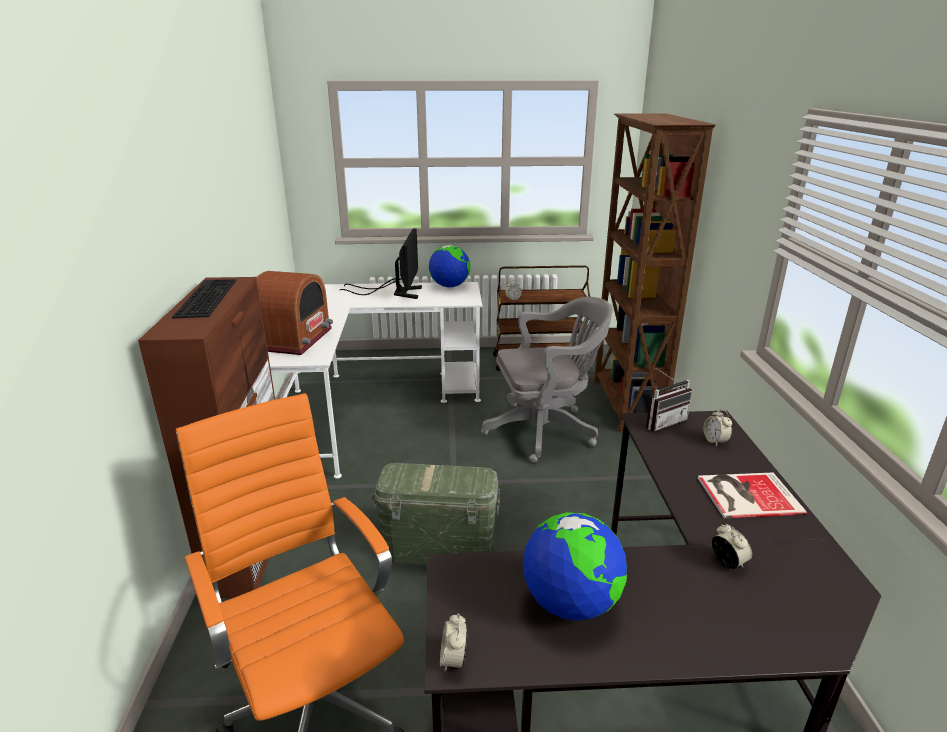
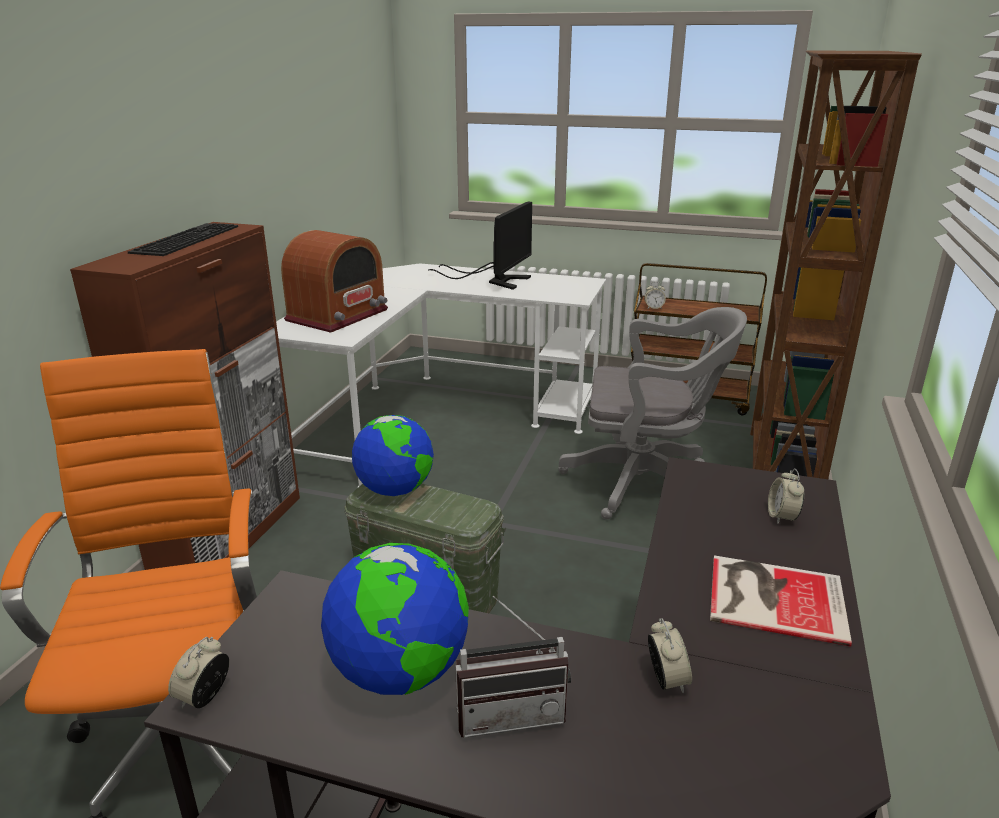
camera: 20 degrees right, 0 degrees up
globe [429,245,470,288] -> globe moved to [352,415,434,496]
radio [646,368,692,431] -> radio moved to [455,595,571,738]

